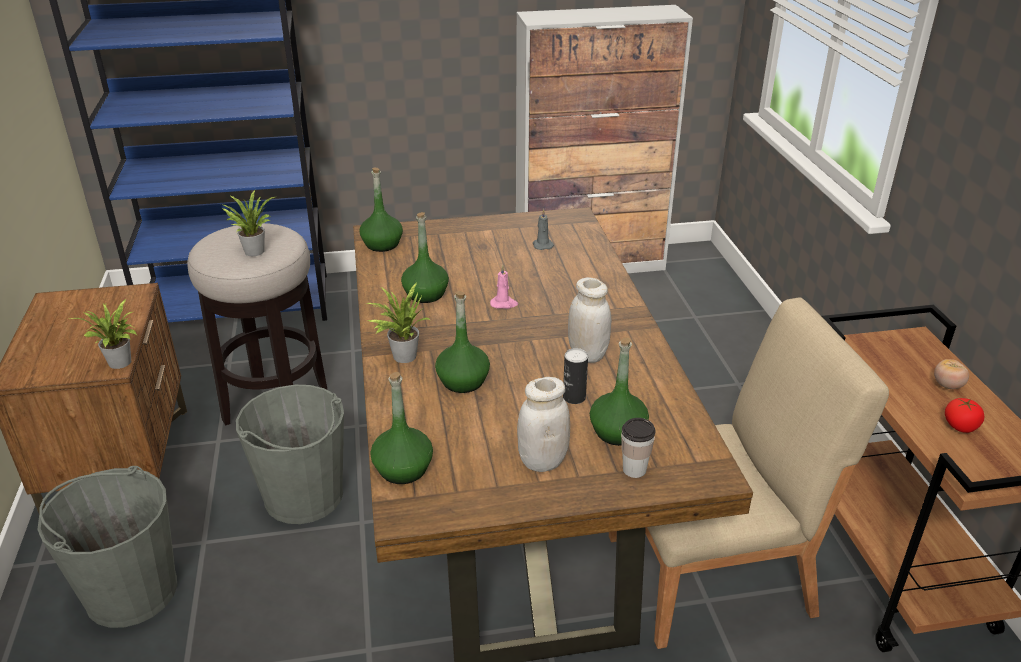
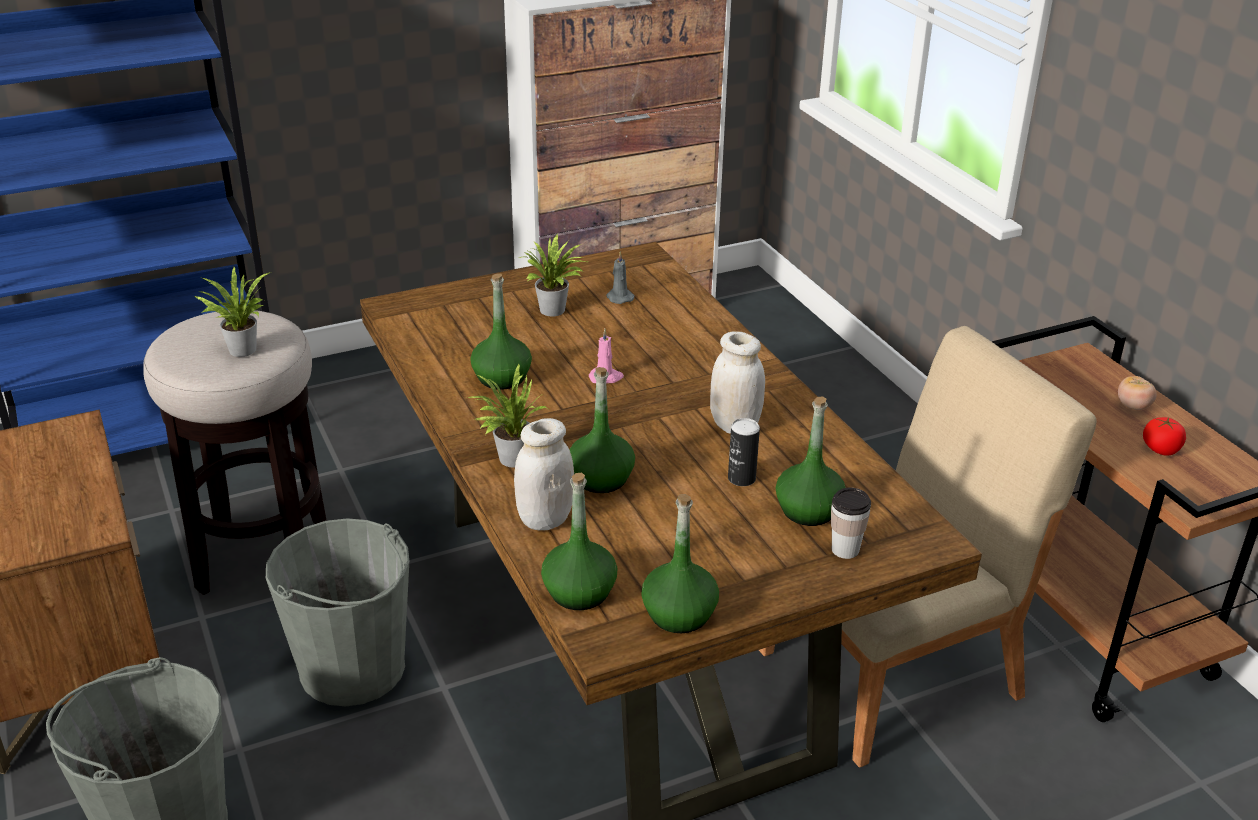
camera: 15 degrees left, 0 degrees up
potted plant [69,299,137,369] -> potted plant moved to [519,234,586,317]
green bottle [359,167,403,252] -> green bottle moved to [641,494,719,633]
white jar [517,377,570,472] -> white jar moved to [514,418,574,531]

